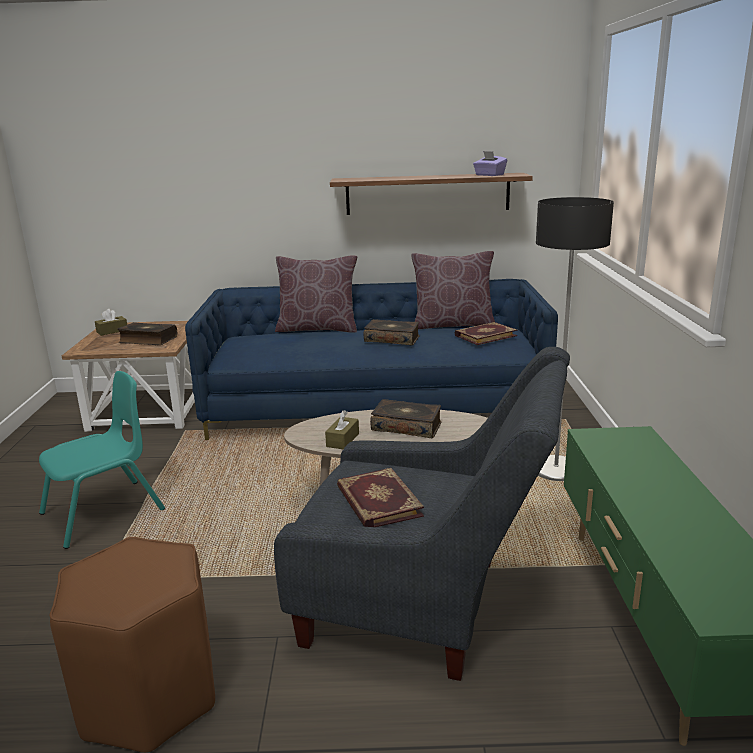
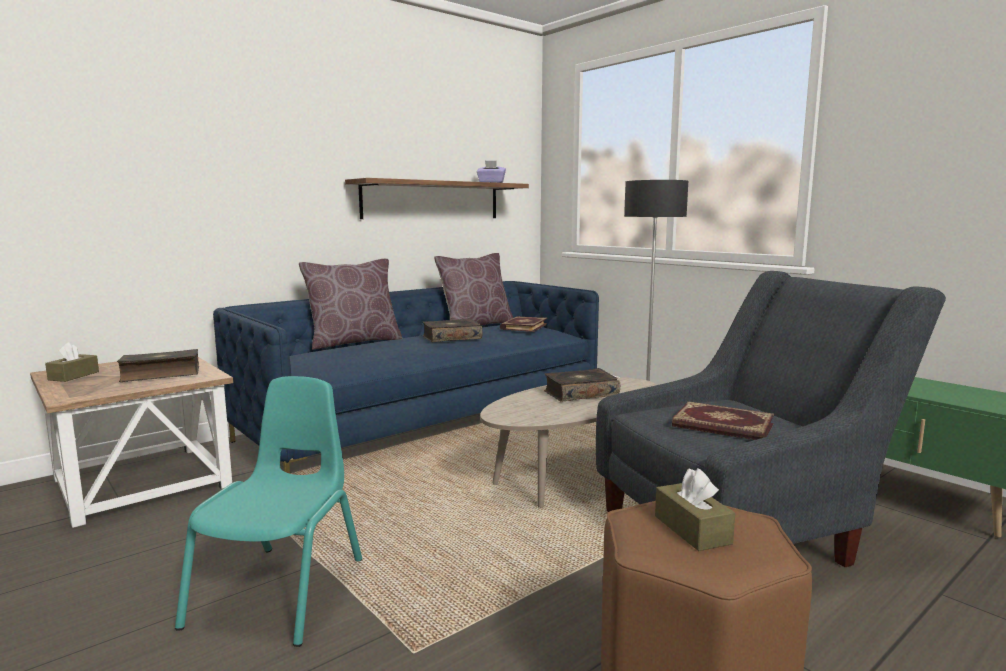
camera: 40 degrees left, 10 degrees down
brown tissue box [325,410,359,449] -> brown tissue box moved to [655,468,735,551]

